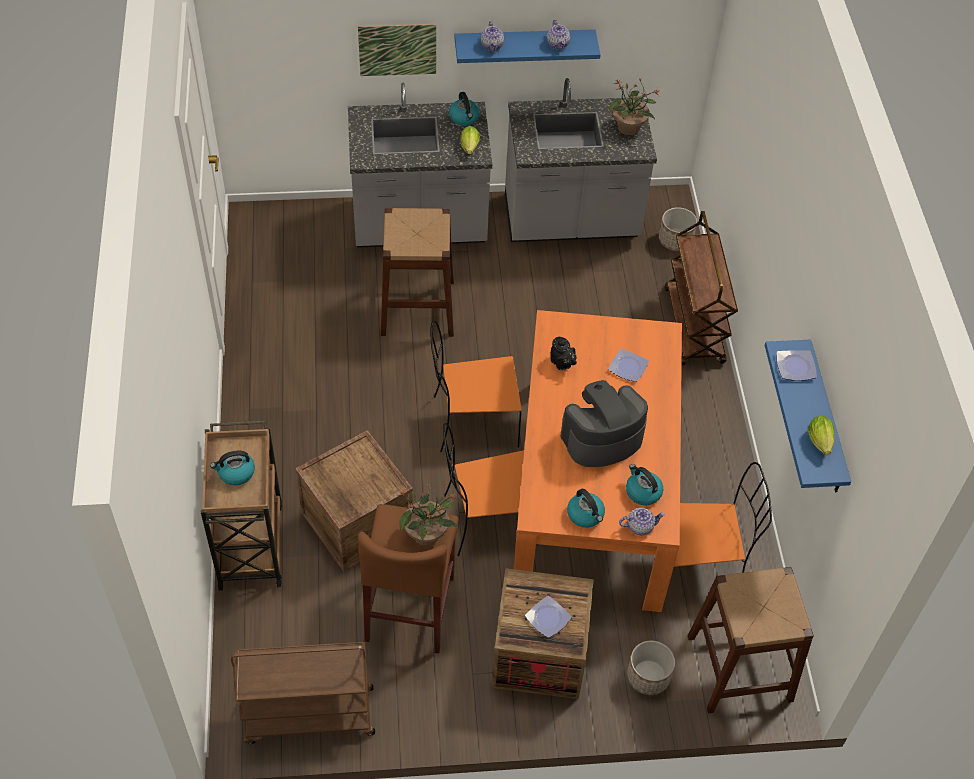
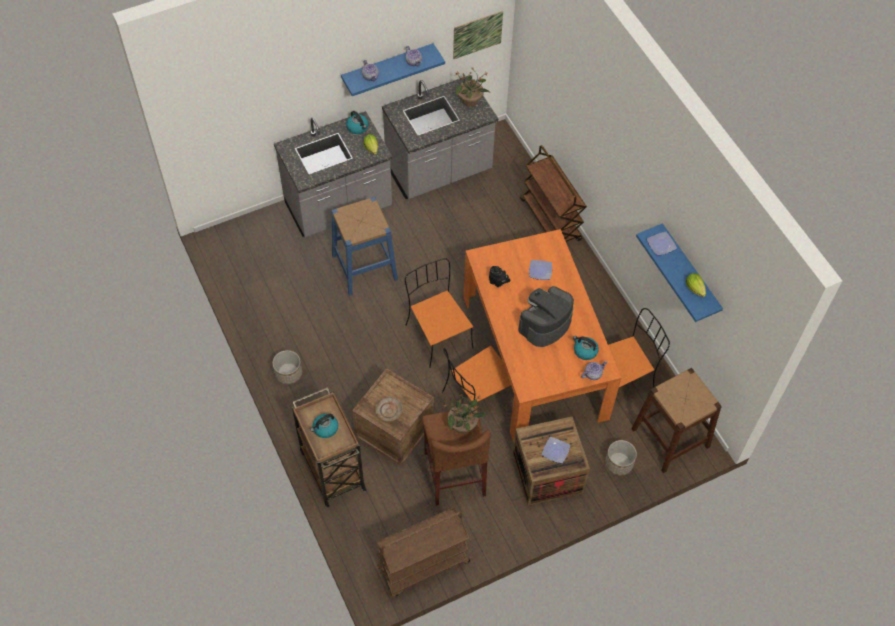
camera: 20 degrees left, 5 degrees up
picture [358,24,436,76] -> picture moved to [453,11,503,59]
brown stool [381,208,454,337] -> blue stool [331,197,398,296]
orange chair [431,321,522,452] -> orange chair turned 90 degrees clockwise [405,258,473,368]
kettle [567,489,605,528] -> none
planter [659,207,697,251] -> planter moved to [272,350,302,385]
none -> beige plate [375,396,403,422]

